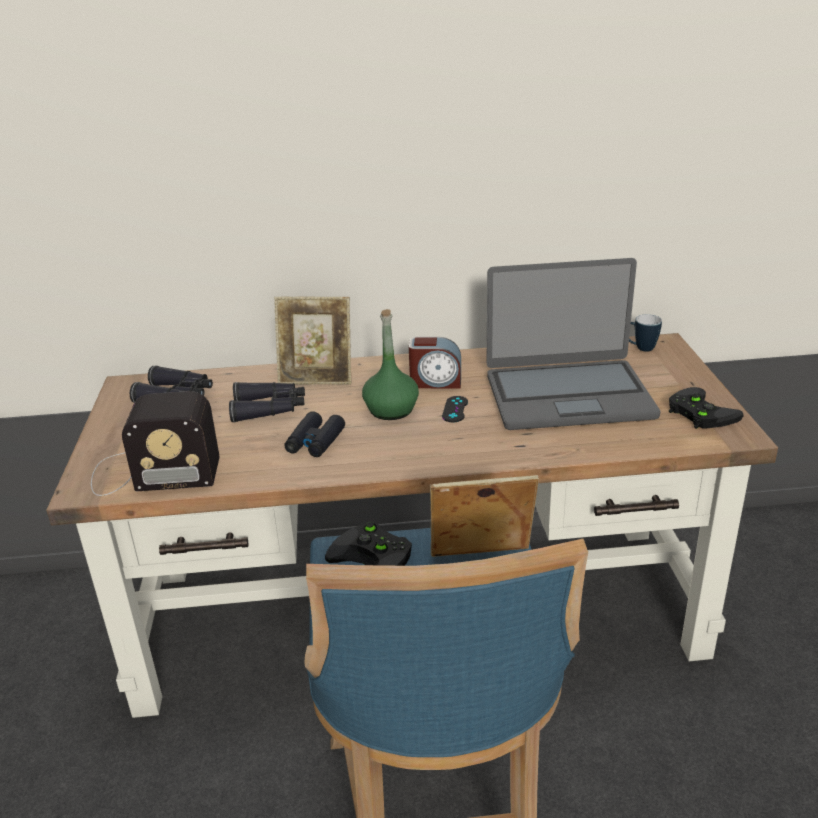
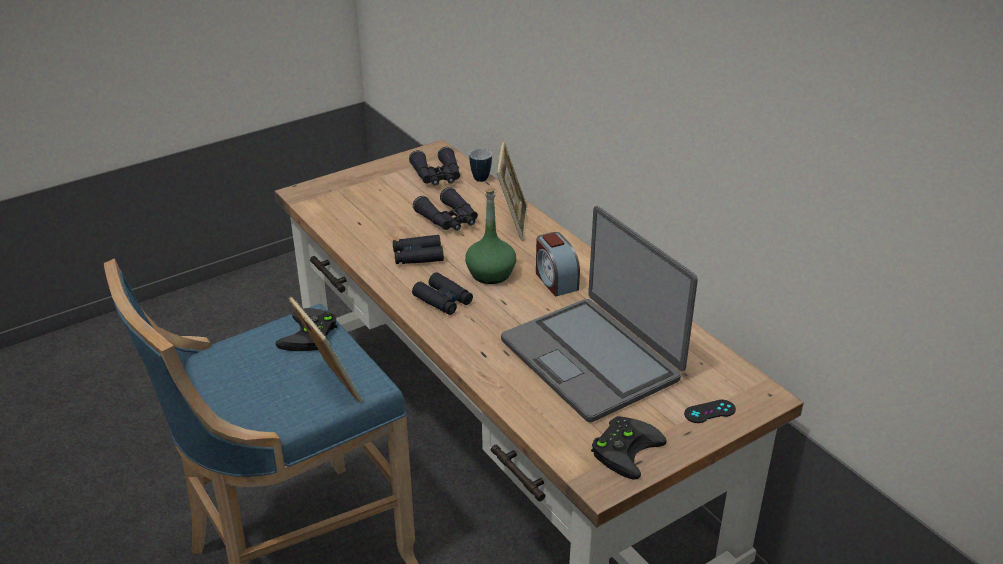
camera: 60 degrees right, 5 degrees up
radio [91,391,220,496] -> none
picture frame [274,297,351,385] -> picture frame turned 150 degrees counterclockwise [497,141,528,241]
black game controller [442,396,468,422] -> black game controller moved to [684,400,736,423]
mug [629,314,662,352] -> mug moved to [469,149,492,182]
none -> black binoculars [412,272,473,315]

